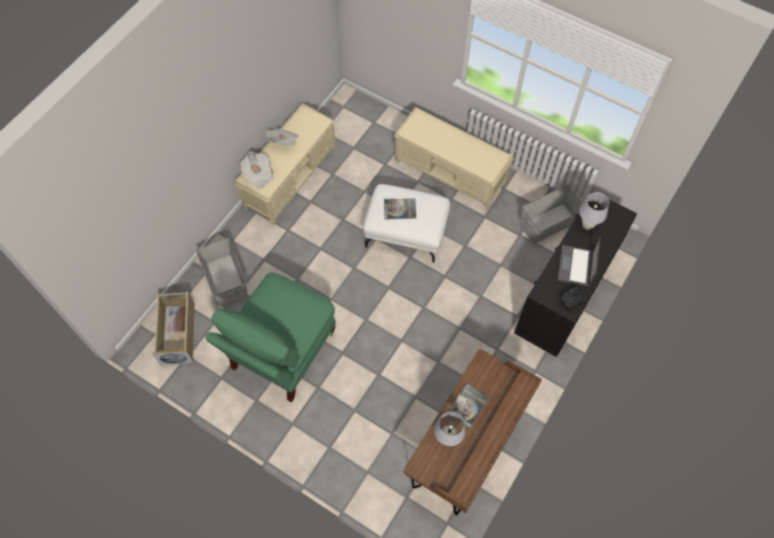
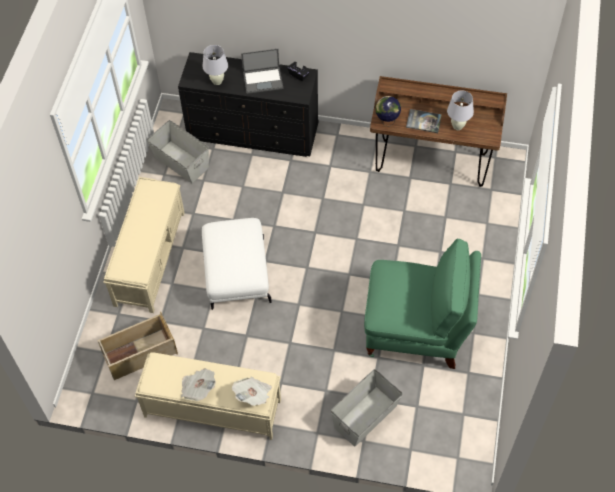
camera: 110 degrees left, 5 degrees down
beige storage box [152,291,195,365] -> beige storage box moved to [97,312,178,380]
book [384,198,416,219] -> none
none -> globe [375,96,401,126]

